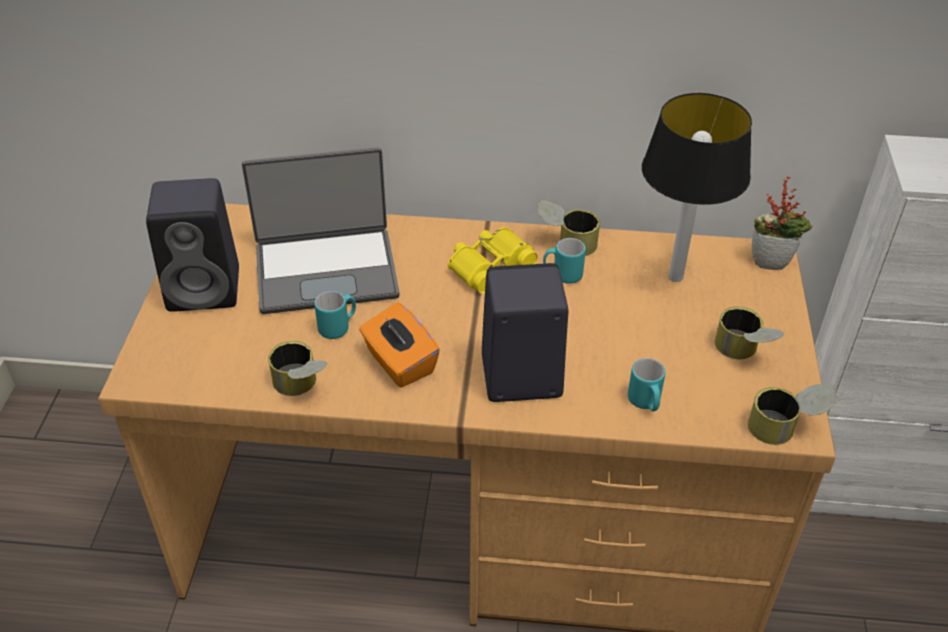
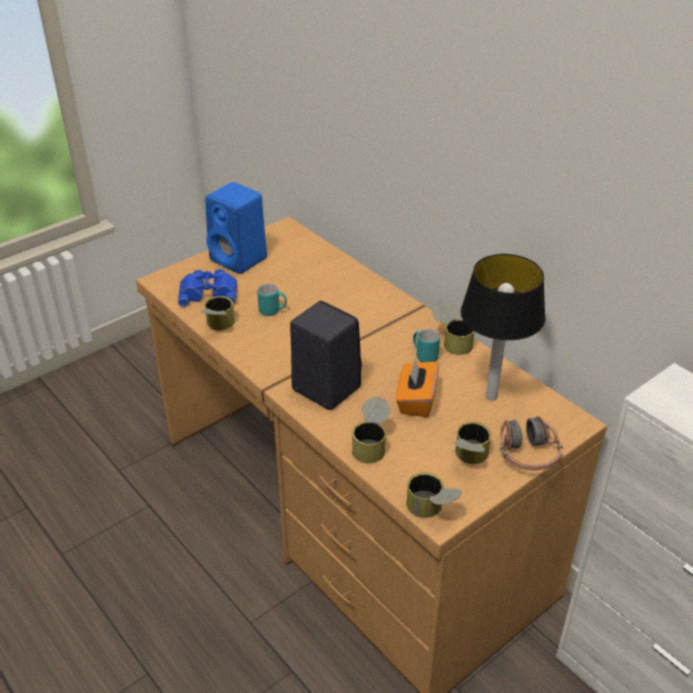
camera: 45 degrees right, 5 degrees down
black speaker [146,178,239,312] -> blue speaker [205,182,267,274]
laptop [242,147,400,314] -> none
orange tissue box [359,302,440,388] -> orange tissue box moved to [396,358,439,417]
yellow binoculars [448,227,538,293] -> none
turquoise mug [628,358,665,411] -> can [352,397,390,464]
potted plant [752,176,813,270] -> none
none -> blue binoculars [178,269,237,307]
none -> headphones [500,416,563,471]

